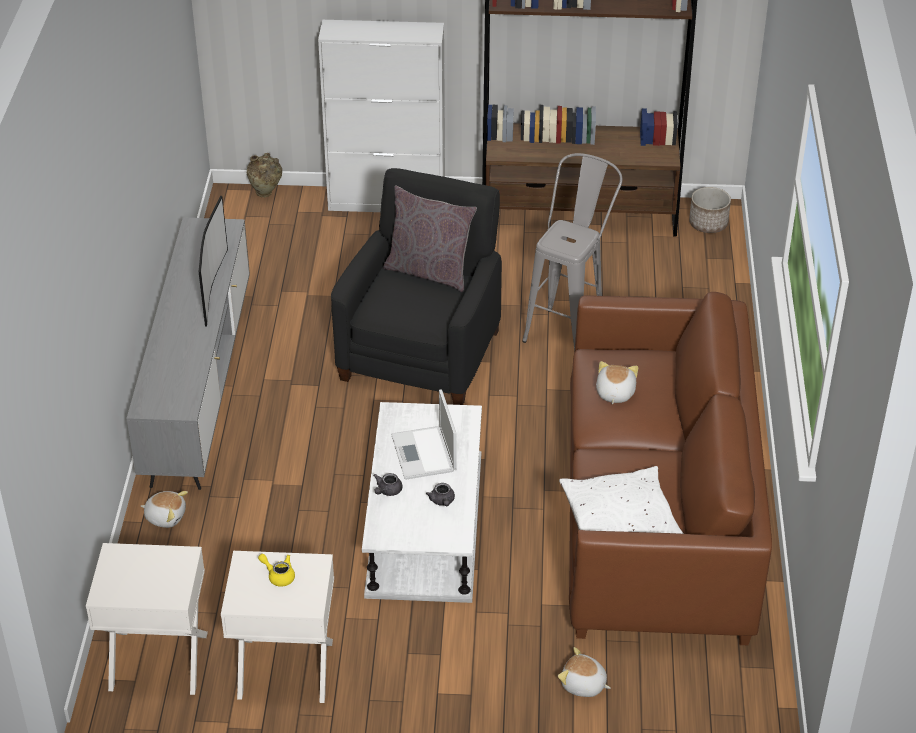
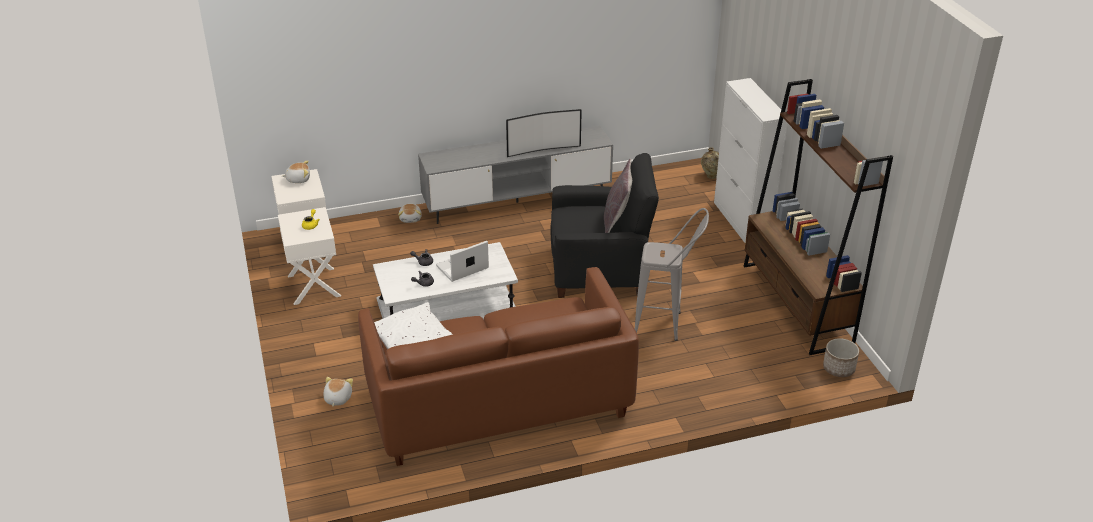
camera: 70 degrees right, 5 degrees down
plush toy [596,361,638,404] -> plush toy moved to [282,160,310,183]

